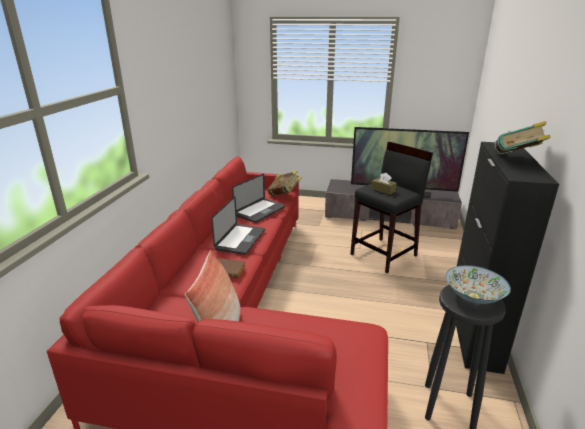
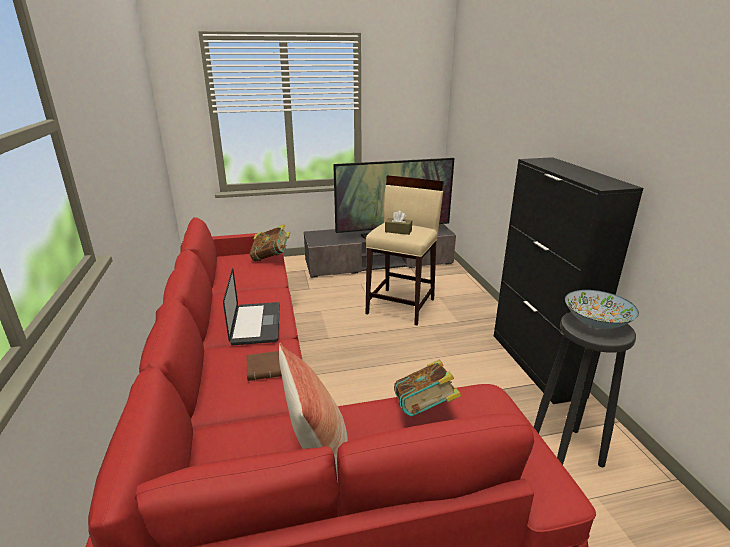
camera: 25 degrees left, 0 degrees up
laptop [232,174,285,223] -> none
black stool [351,142,433,273] -> beige stool [366,175,444,325]
book [494,121,550,155] -> book moved to [394,360,462,416]

